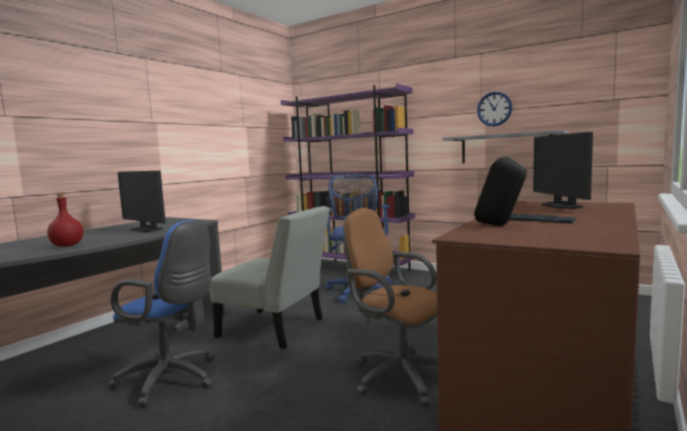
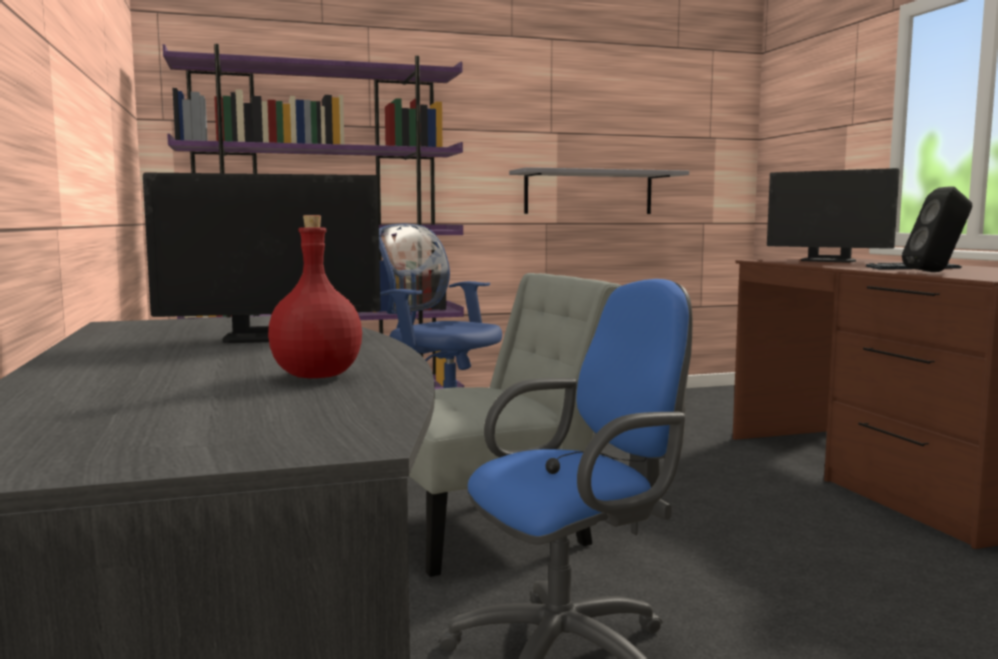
camera: 50 degrees left, 0 degrees up
brown office chair [343,208,438,407] -> none
wall clock [477,92,512,126] -> none

